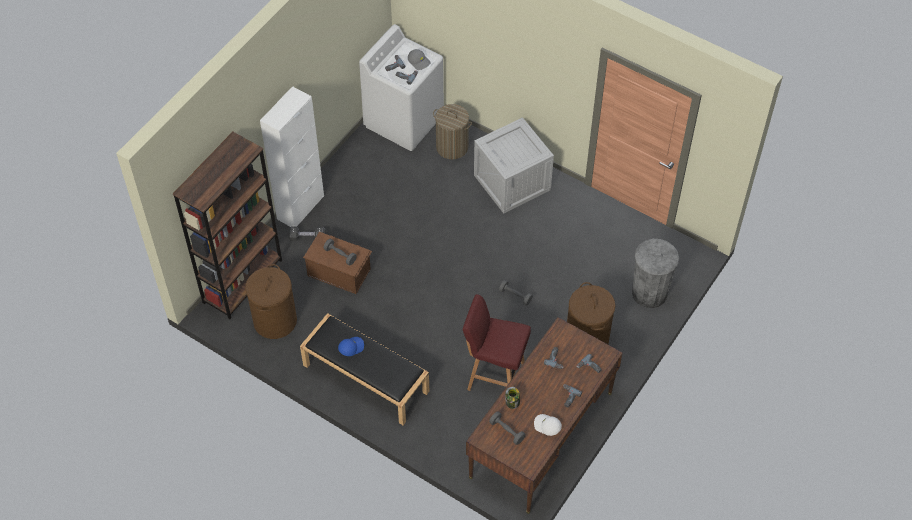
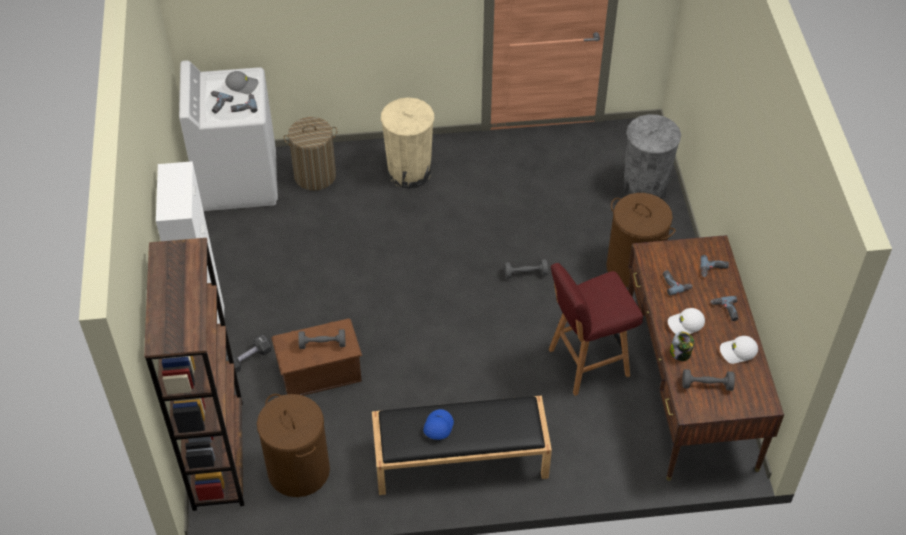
camera: 40 degrees left, 5 degrees down
crate [474,117,554,214] -> beige trash can [381,97,434,189]
none -> white cap [668,308,705,334]

